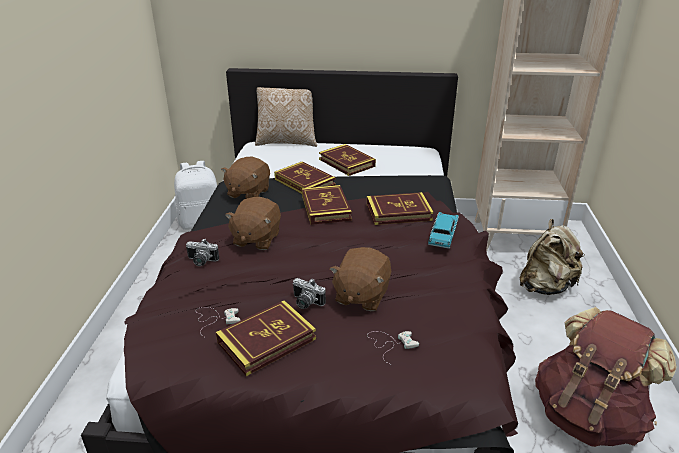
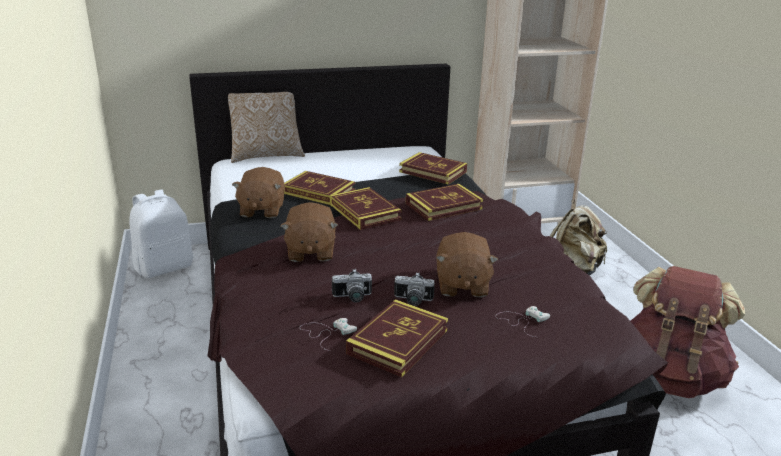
camera: 20 degrees left, 5 degrees down
camera [186,239,219,266] -> camera moved to [332,269,372,303]
book [319,144,376,176] -> book moved to [399,152,467,184]
turquoise toy car [428,212,459,249] -> none

